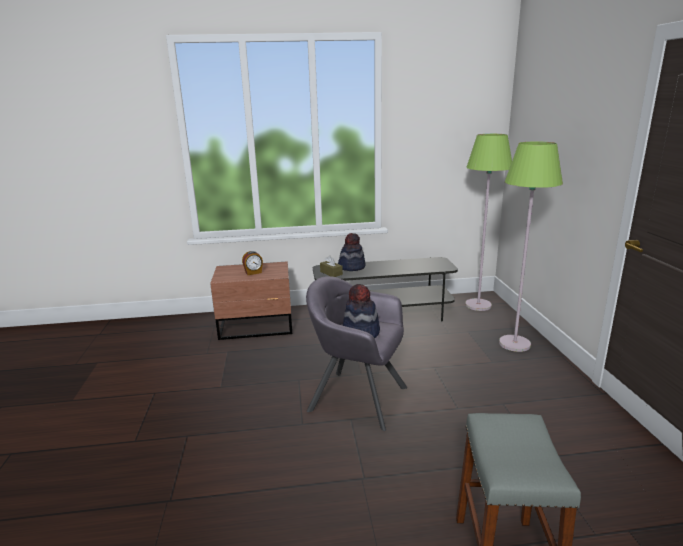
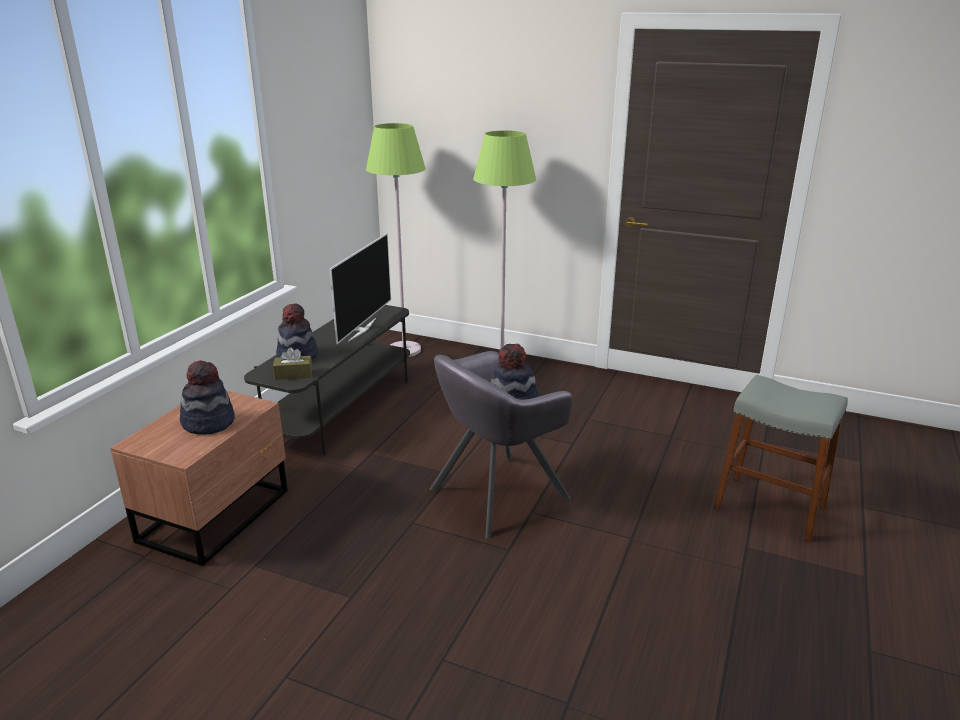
camera: 60 degrees left, 5 degrees up
alarm clock [242,251,263,275] -> hat [180,360,235,434]
none -> television [330,233,391,344]

